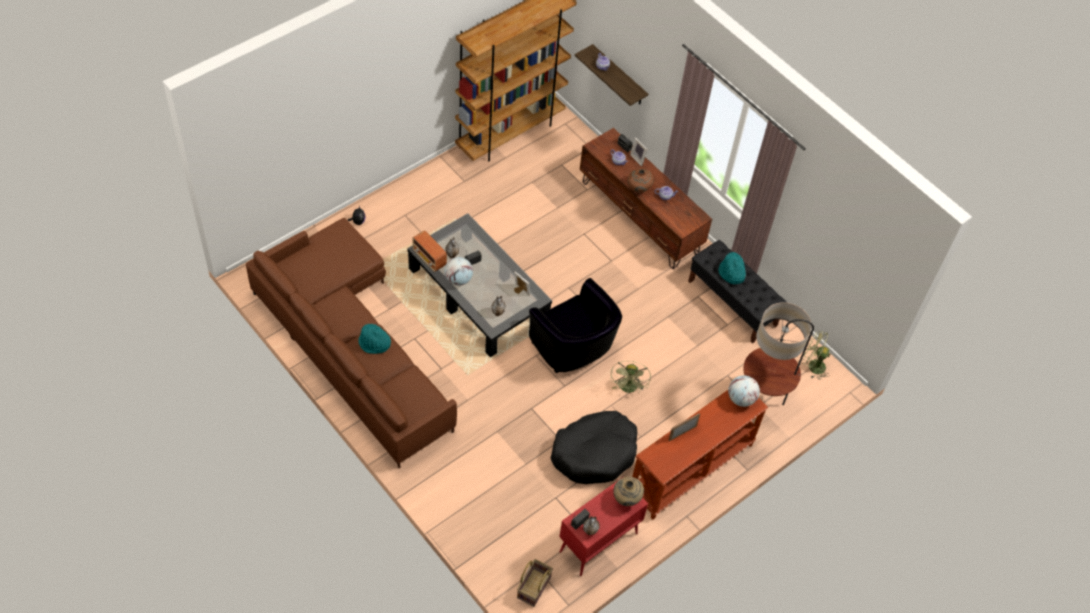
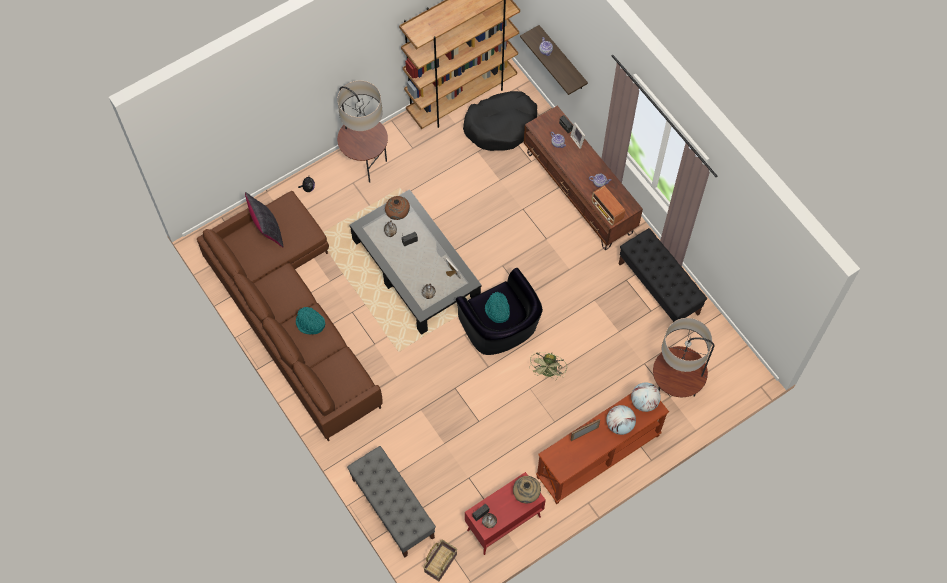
camera: 10 degrees right, 10 degrees up
radio [412,231,447,272] -> radio moved to [591,186,625,226]
globe [444,257,473,286] -> globe moved to [606,405,636,435]
black dog bed [551,411,637,484] -> black dog bed moved to [463,91,537,151]
brown vase [628,168,654,193] -> brown vase moved to [385,196,410,220]
turquoise hat [719,252,746,284] -> turquoise hat moved to [485,292,510,323]
green fan [802,330,831,380] -> none
none -> black pillow [245,192,283,247]
none -> floor lamp [337,80,388,183]
none -> grey bench [347,446,436,558]

